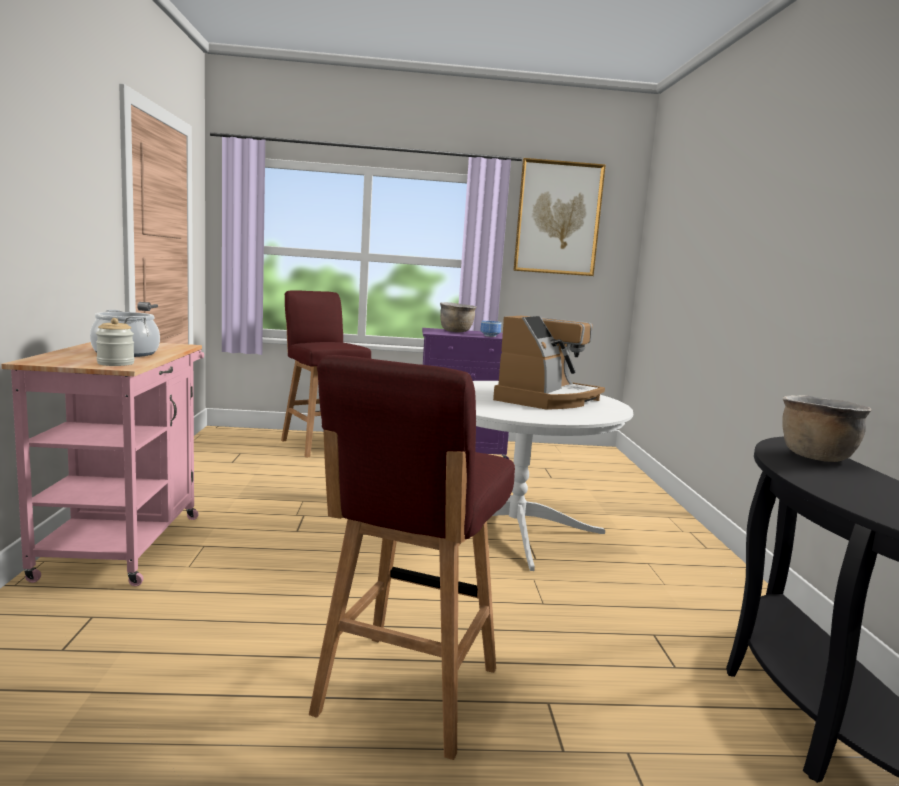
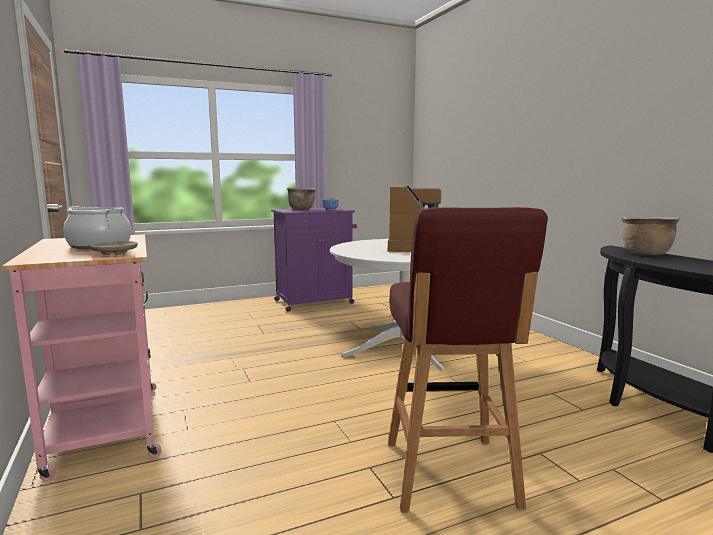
camera: 20 degrees left, 0 degrees up
jar [96,318,134,366] -> beige plate [88,241,138,255]
red stool [281,290,371,458] -> none
picture [513,158,606,276] -> none

